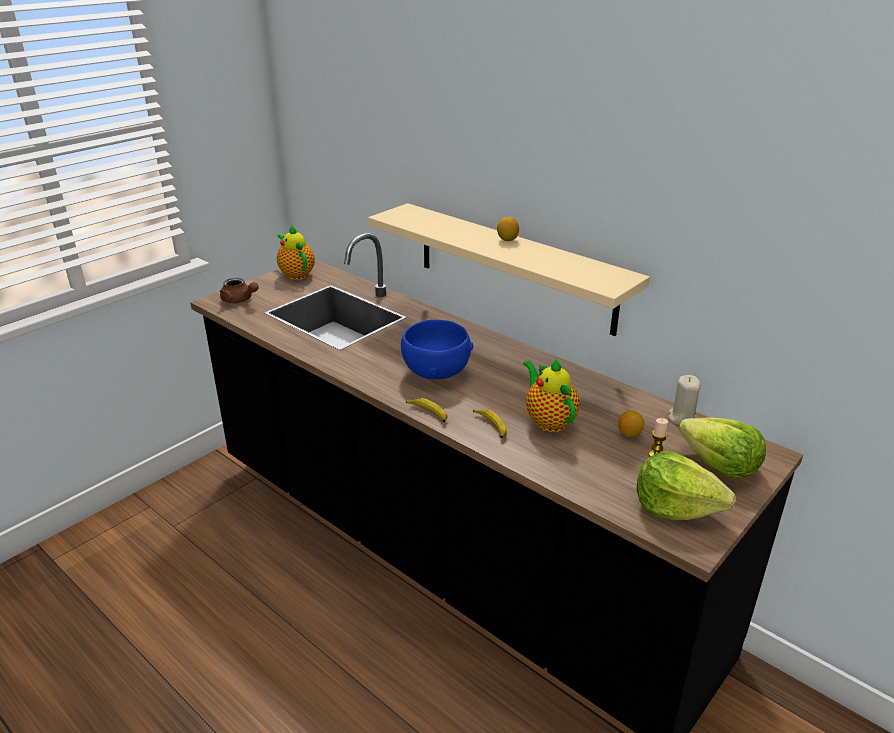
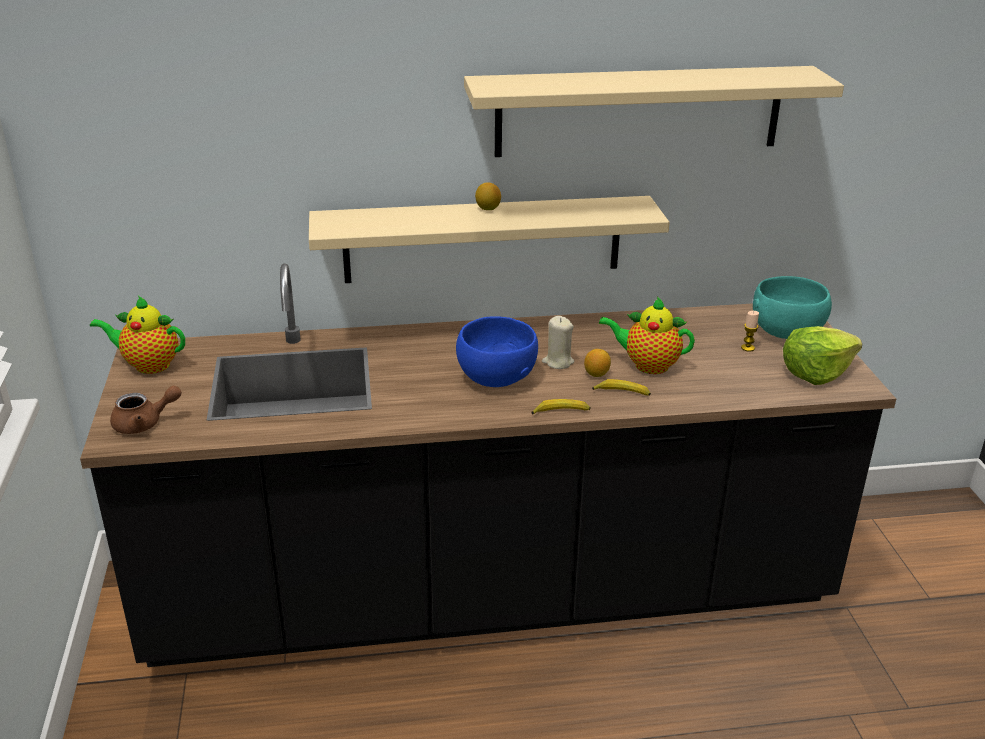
camera: 50 degrees left, 0 degrees up
lemon [618,410,644,437] -> lemon moved to [584,349,611,377]
beige candle [668,375,701,425] -> beige candle moved to [542,316,574,369]
lettuce [679,417,766,478] -> turquoise bowl [753,276,832,339]
none -> beige shelf [464,66,844,157]

